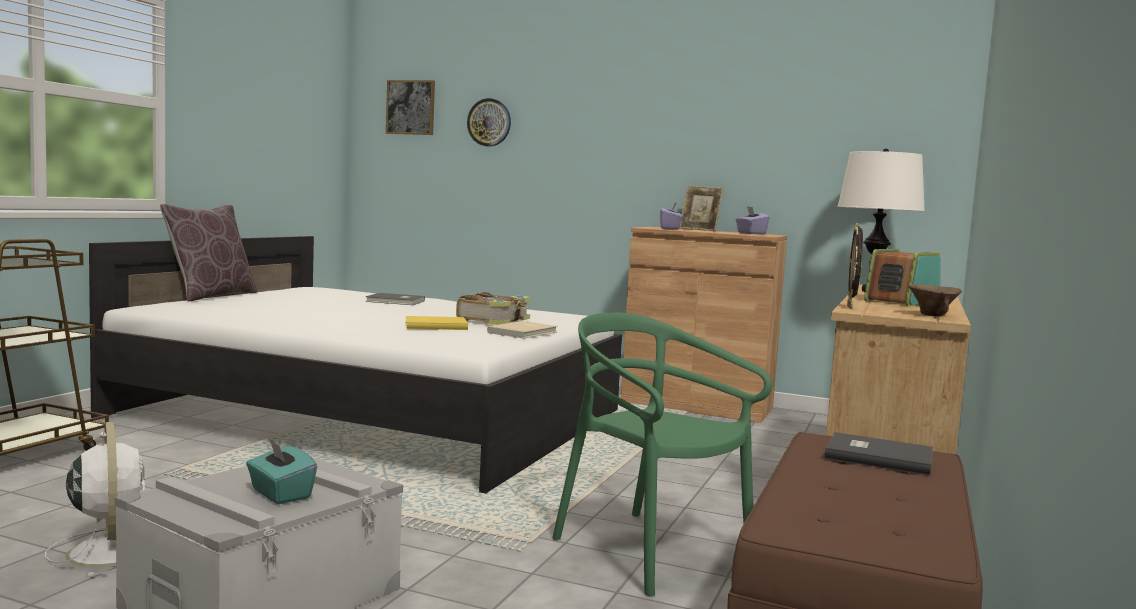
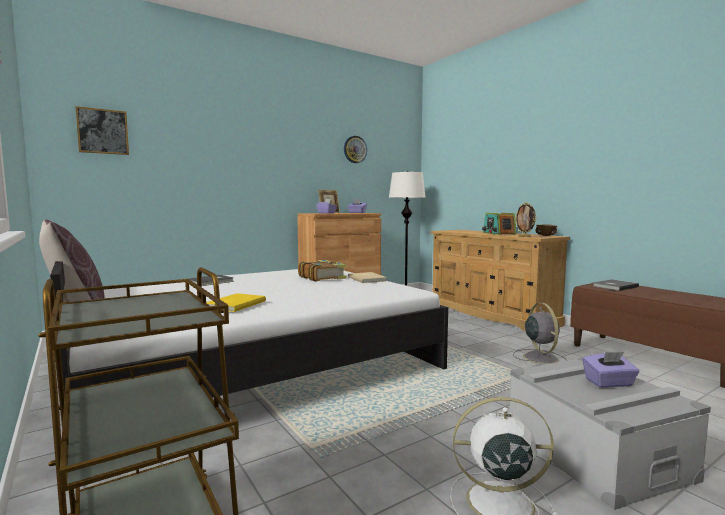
camera: 55 degrees left, 0 degrees up
turquoise tissue box [246,439,317,504] -> purple tissue box [582,352,640,388]
yellow book [405,316,468,330] -> yellow book moved to [206,293,266,312]
wall clock [467,98,511,147] -> wall clock moved to [344,136,367,163]
green chair [552,313,772,597] -> grey fan [513,303,567,364]

